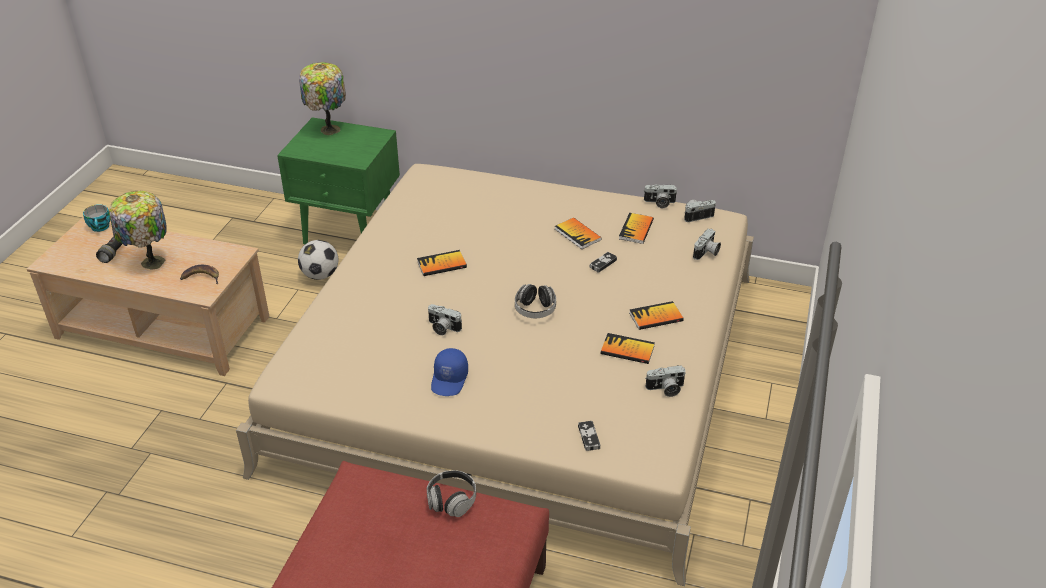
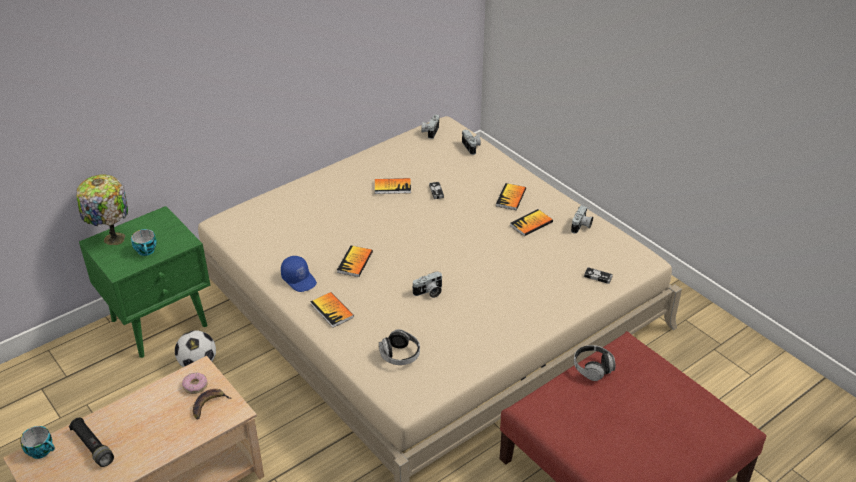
camera: 55 degrees left, 0 degrees up
table lamp [109,191,167,270] -> none
blue cap [431,348,468,396] -> blue cap moved to [281,256,317,292]
headphones [515,284,556,318] -> headphones moved to [379,329,420,365]
book [619,213,654,244] -> book moved to [310,292,354,328]
camera [644,184,678,208] -> none
none -> cup [131,229,157,256]
none -> donut [182,372,207,394]

